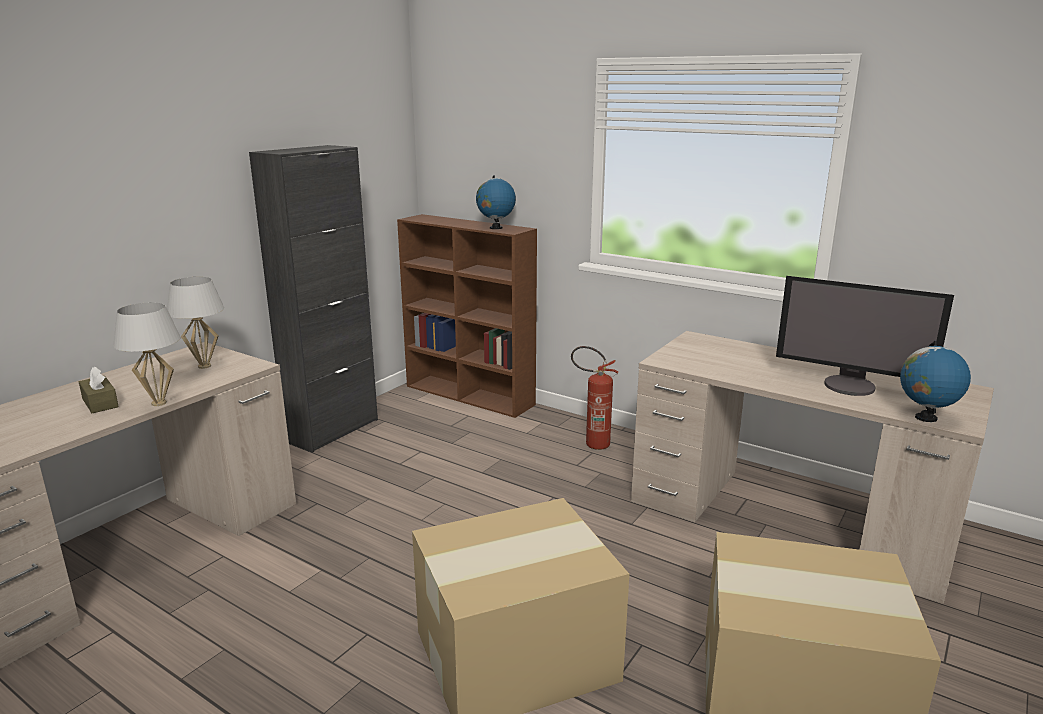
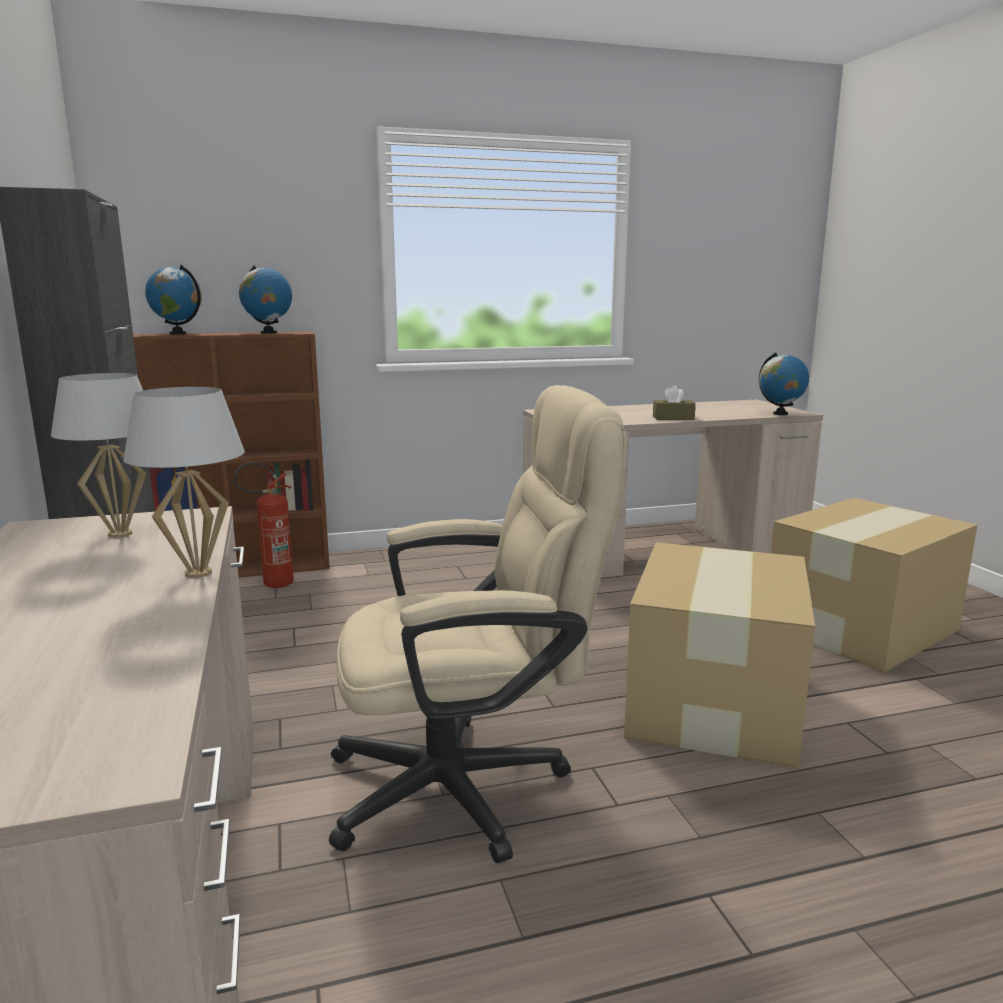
camera: 50 degrees left, 5 degrees down
brown tissue box [79,366,119,413] -> brown tissue box moved to [653,385,696,420]
fire extinguisher [571,346,618,450] -> fire extinguisher moved to [233,462,294,588]
monitor [776,276,954,396] -> none
none -> globe [145,265,202,334]
none -> beige office chair [329,385,626,863]

